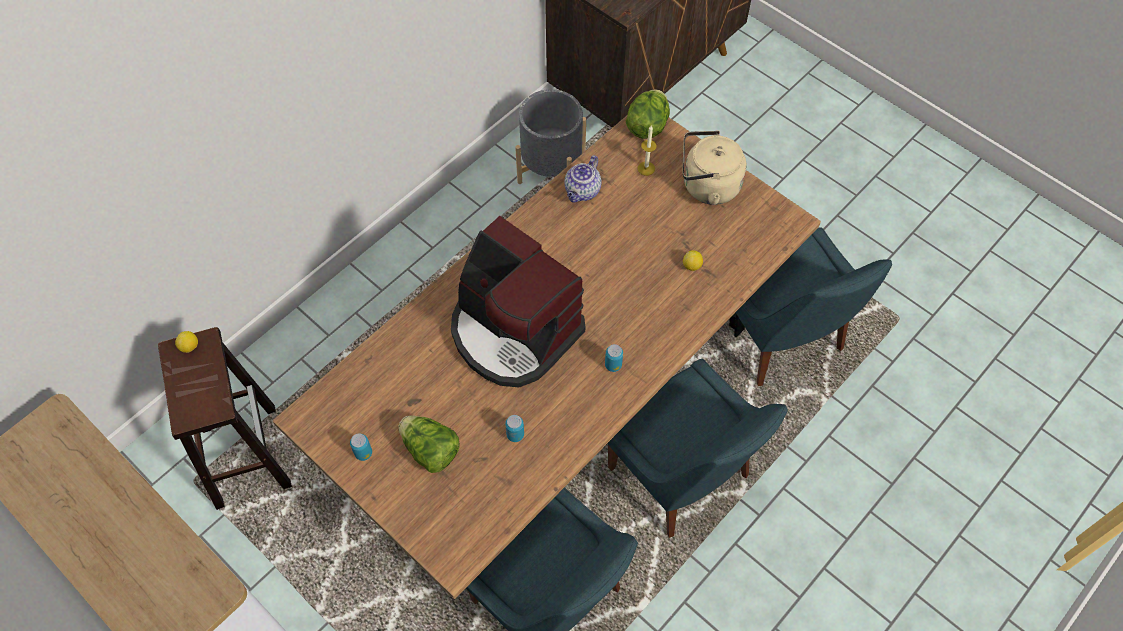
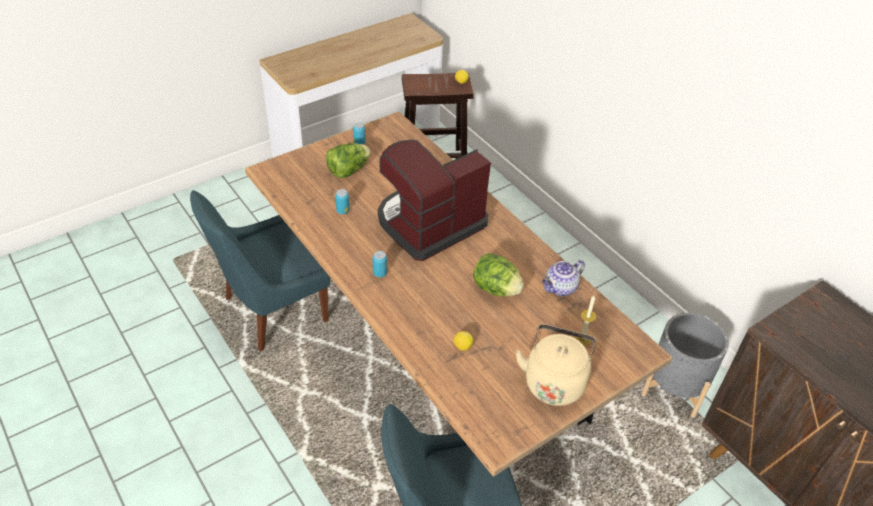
camera: 100 degrees right, 15 degrees down
teapot [564,155,601,202] -> teapot turned 75 degrees counterclockwise [542,260,585,296]
blue chair [607,359,788,538] -> none
lettuce [626,89,670,139] -> lettuce moved to [473,253,524,296]

